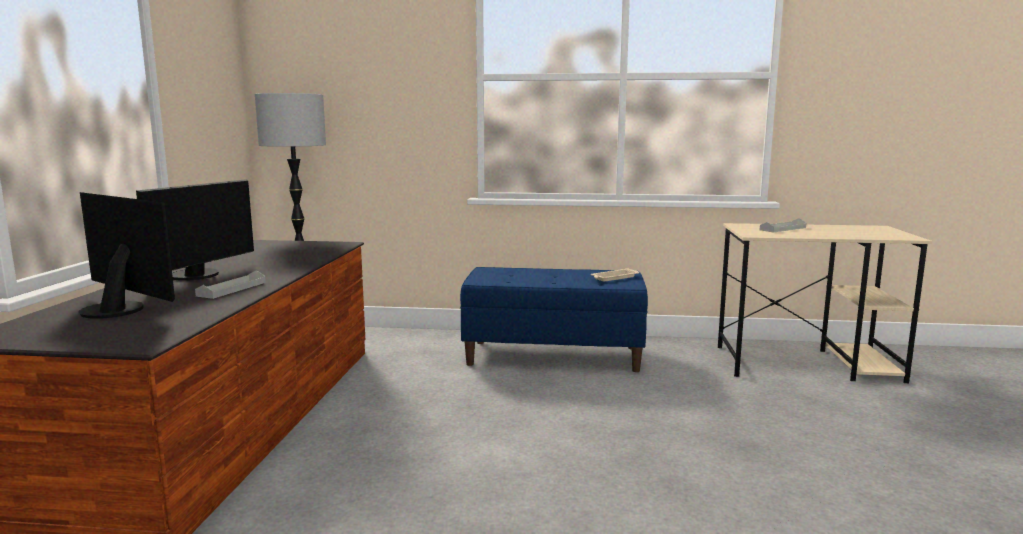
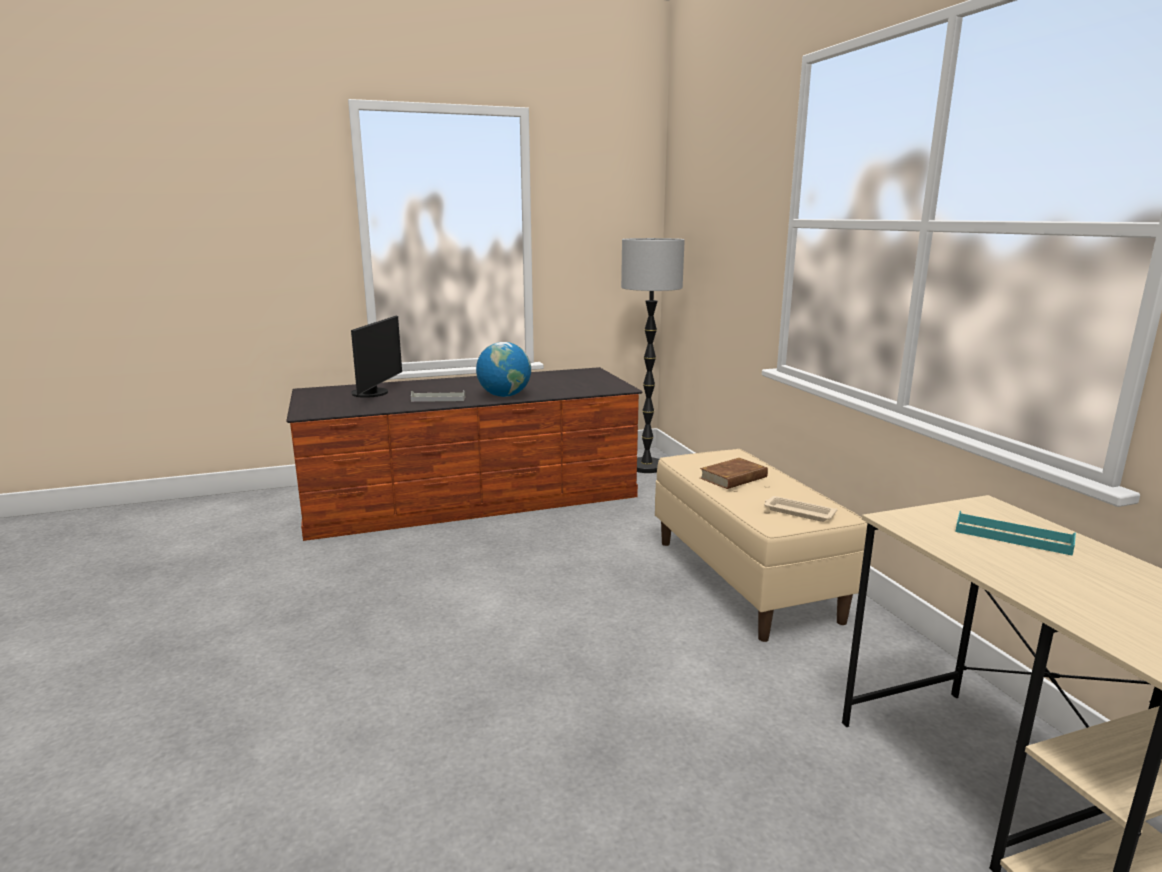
camera: 65 degrees right, 5 degrees up
monitor [136,179,254,281] -> none
blue bench [460,267,648,372] -> beige bench [655,449,867,642]
grey tray [760,218,807,233] -> turquoise tray [955,511,1076,555]
none -> globe [476,342,531,397]
none -> brown book [700,458,768,489]

